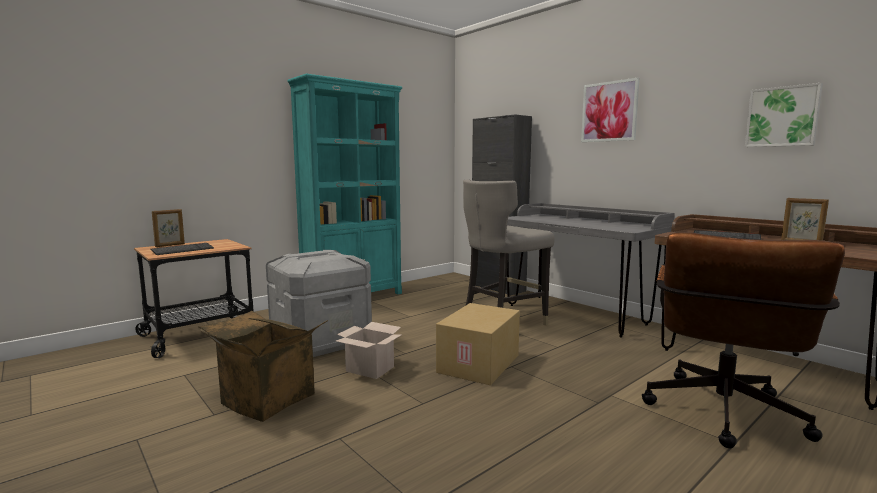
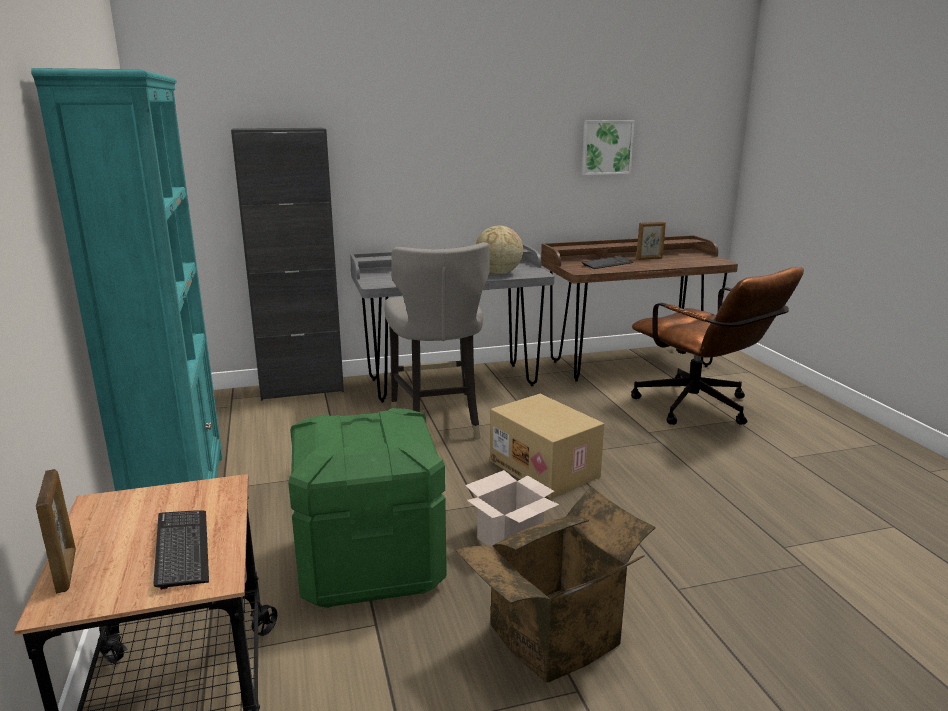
camera: 65 degrees left, 10 degrees up
grey storage box [266,250,372,357] -> green storage box [288,408,447,608]
picture [581,78,640,142] -> none
none -> globe [476,225,523,274]

